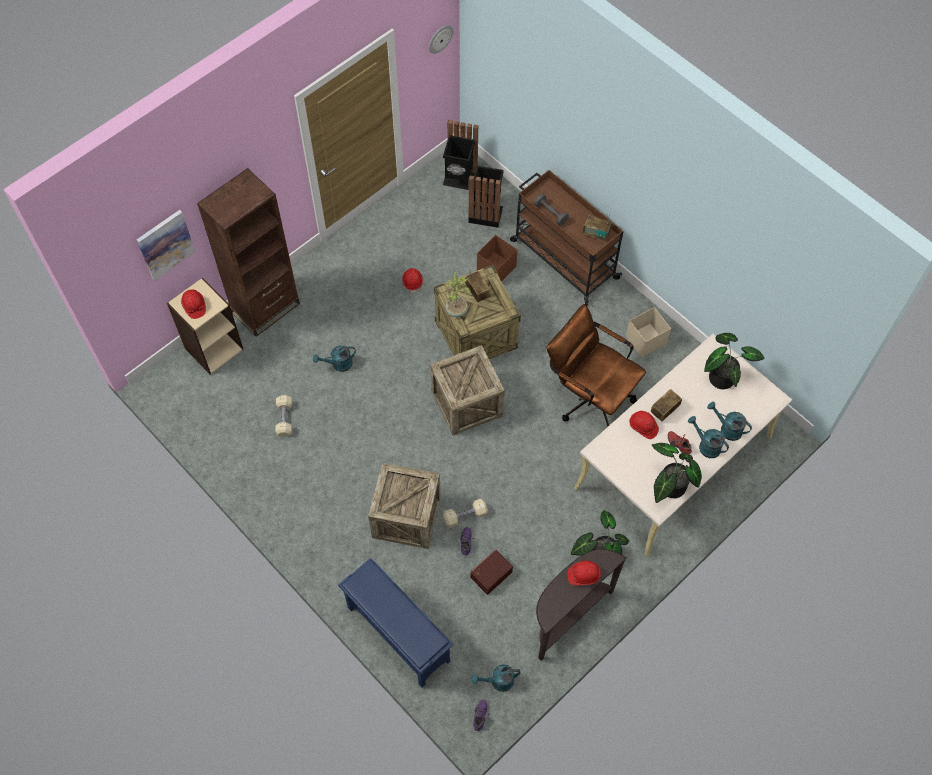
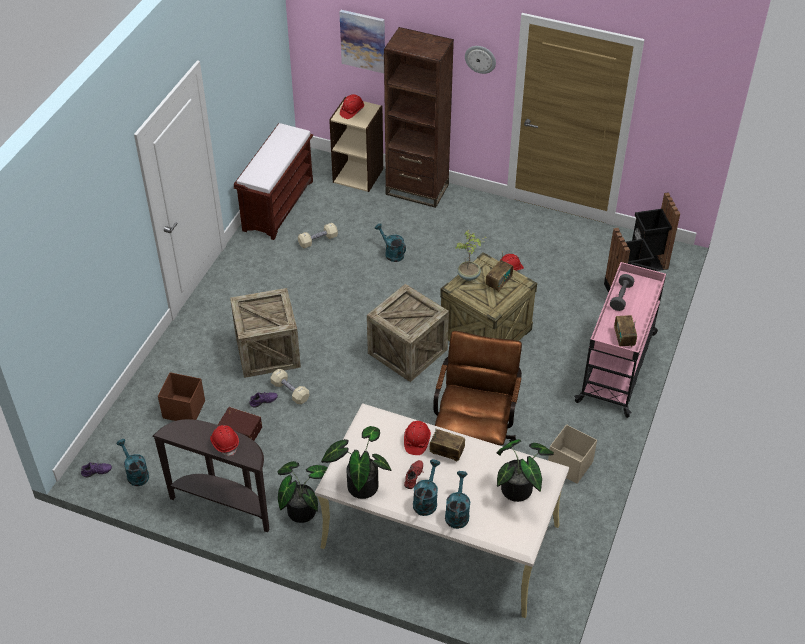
camera: 65 degrees right, 15 degrees down
blue shoe rack [338,558,453,687] -> none
wall clock [429,25,453,54] -> wall clock moved to [465,46,496,74]
brown storage box [477,235,517,282] -> brown storage box moved to [158,372,205,421]
brown cart [510,170,624,306] -> pink cart [574,262,666,418]
none -> brown bench [234,123,313,240]

